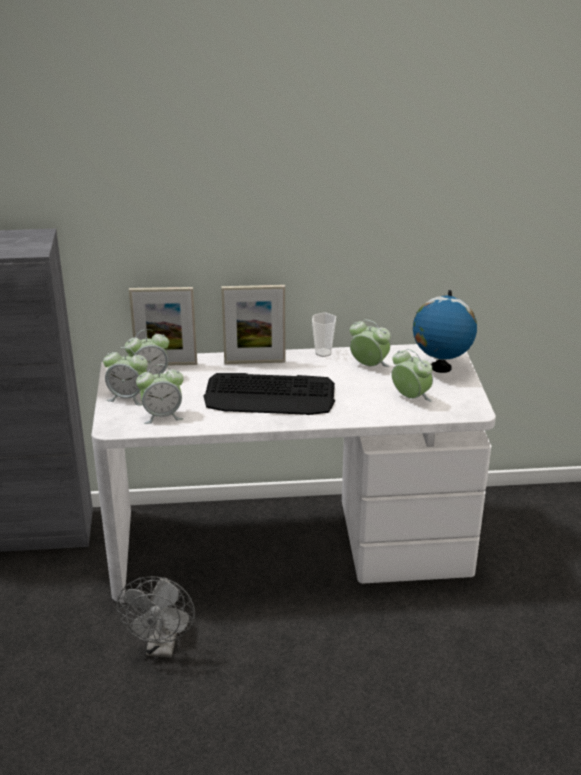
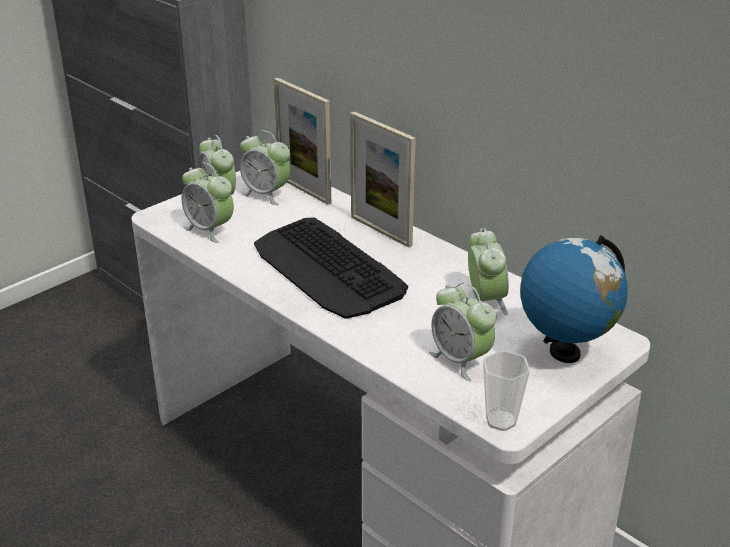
camera: 50 degrees right, 0 degrees up
grey fan [116,576,195,657] -> none
cup [312,312,336,357] -> cup moved to [483,350,530,431]
alarm clock [392,349,433,402] -> alarm clock turned 135 degrees clockwise [429,282,496,381]

